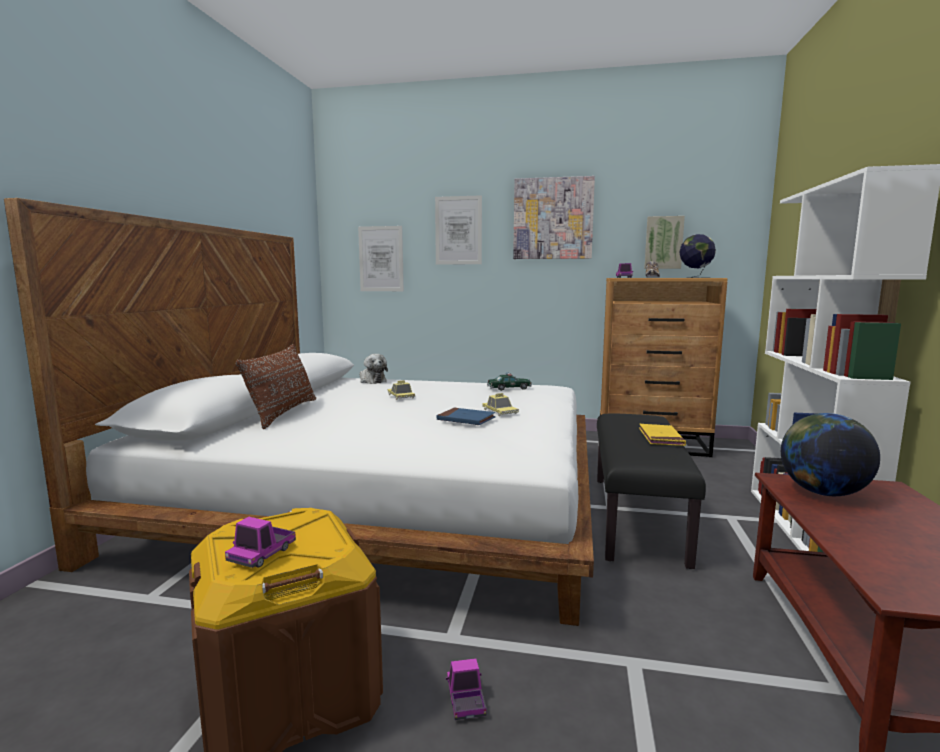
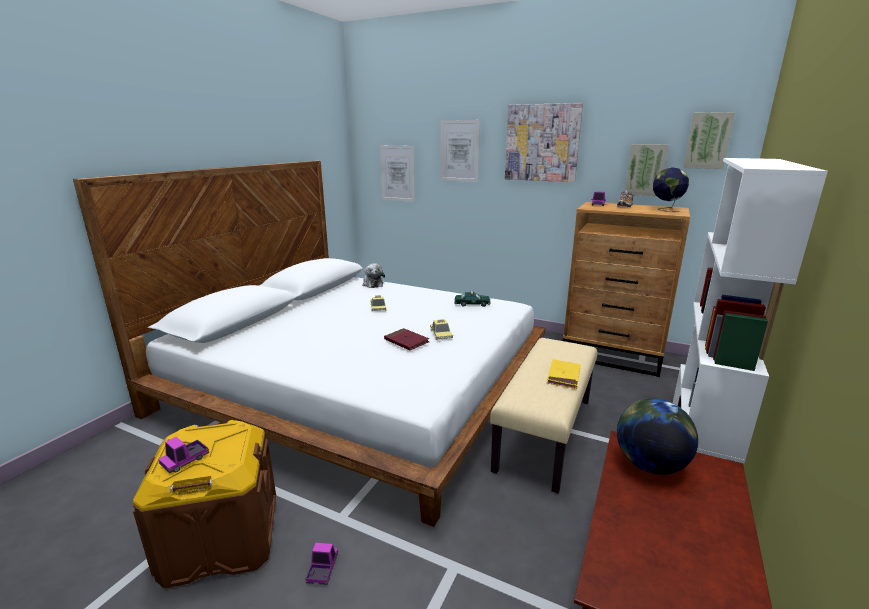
camera: 15 degrees right, 10 degrees up
brown pillow [236,344,316,429] -> none
blue book [437,407,496,425] -> red book [384,328,429,350]
black bench [597,413,706,569] -> beige bench [490,338,597,493]
none -> picture [684,112,735,169]

